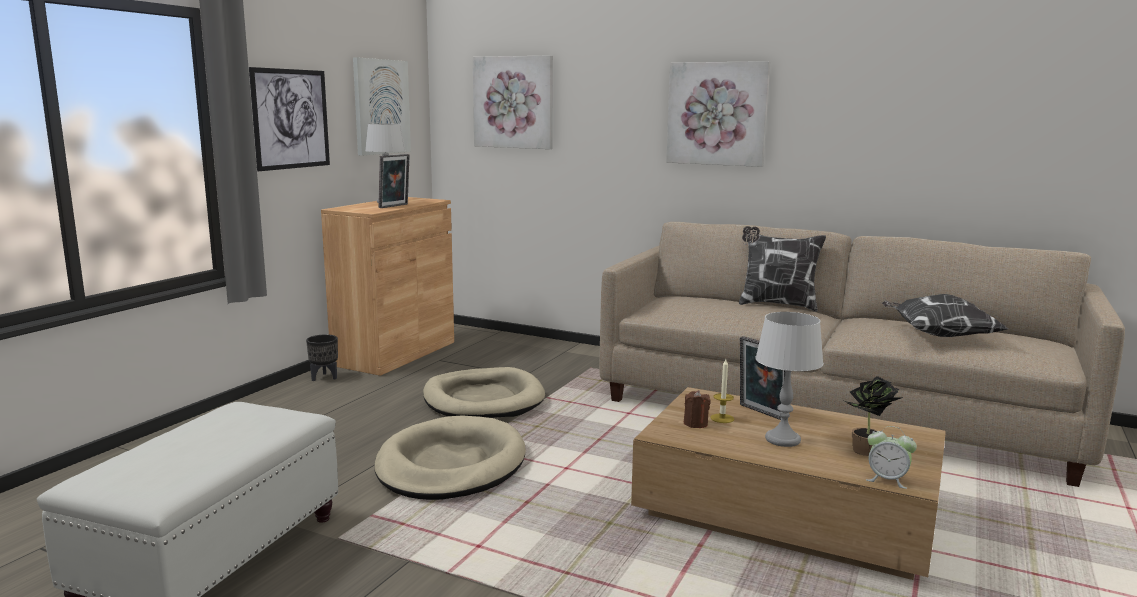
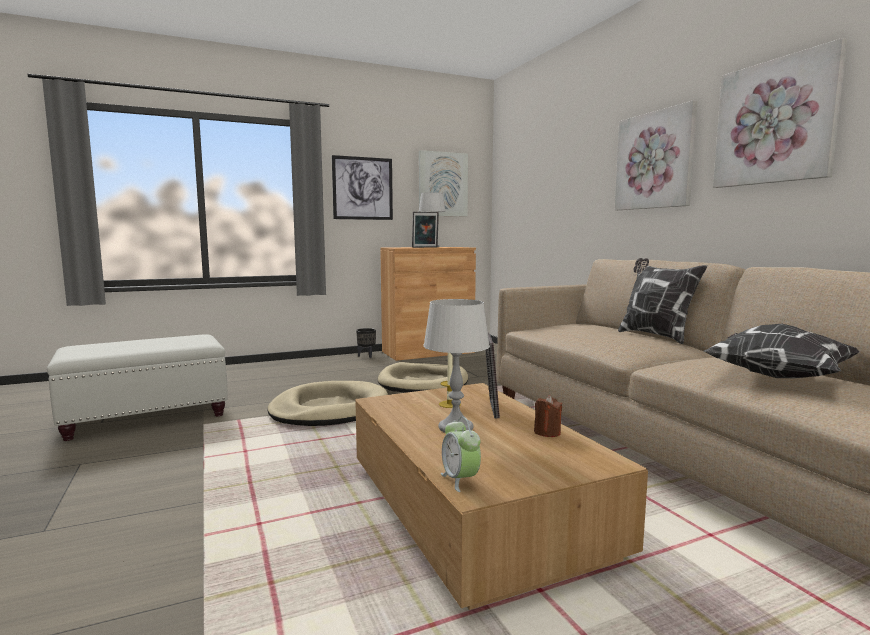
camera: 40 degrees right, 5 degrees down
picture [473,55,553,149] -> picture moved to [713,38,847,188]
brown candle [684,390,710,428] -> brown candle moved to [534,395,562,437]
potted plant [845,376,903,456] -> none

